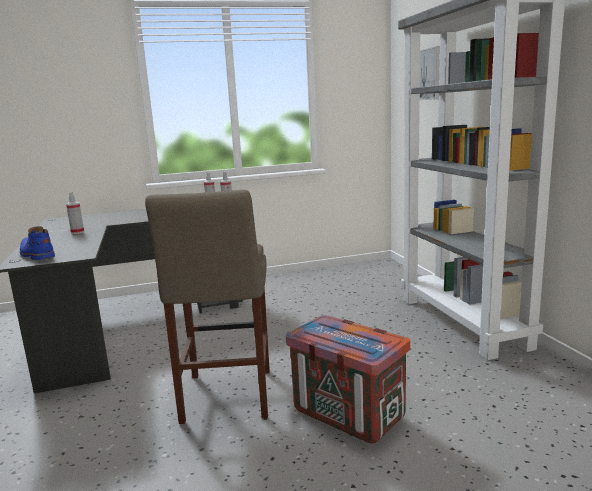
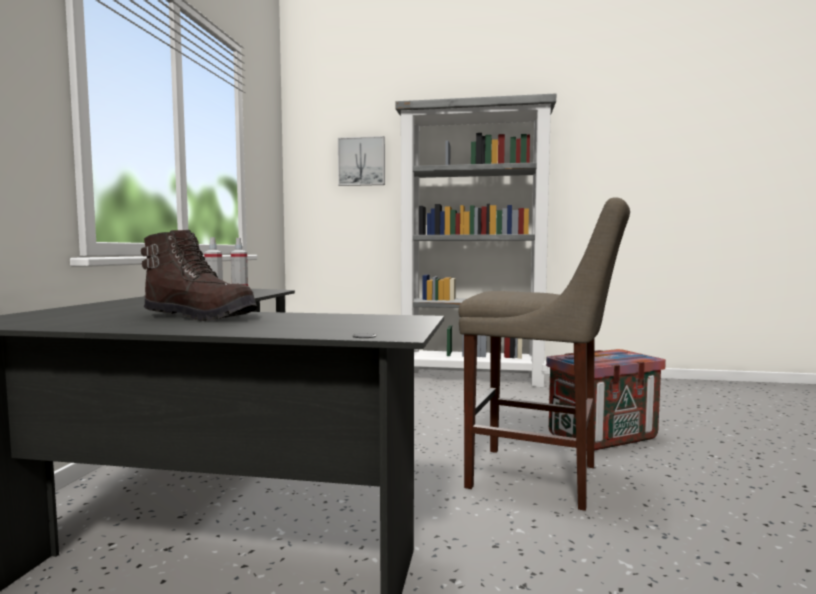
camera: 65 degrees left, 10 degrees down
blue boot [20,226,55,260] -> none
spray bottle [66,192,84,234] -> brown boot [141,230,257,321]

